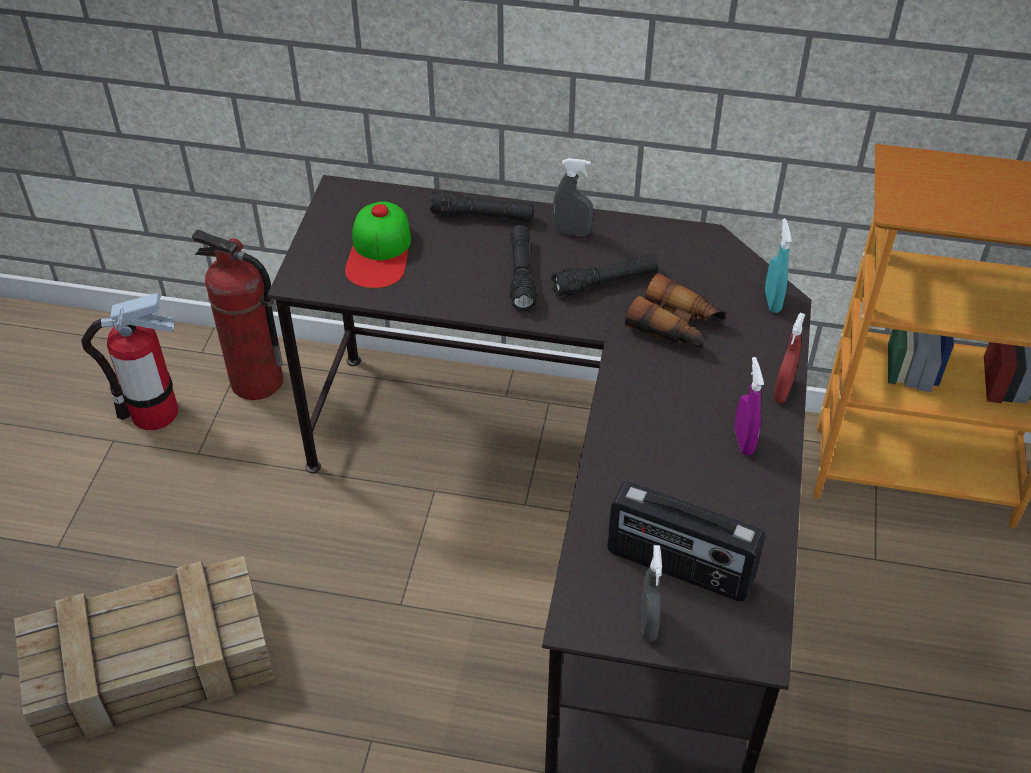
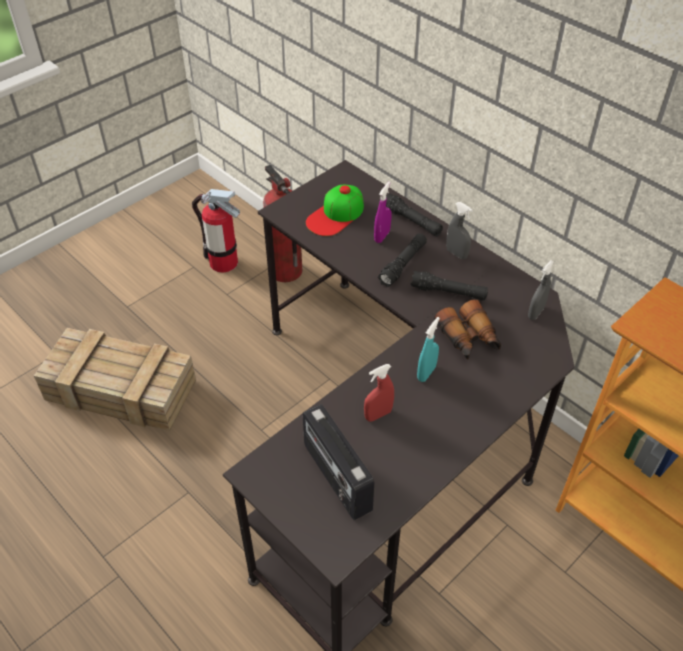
camera: 35 degrees right, 0 degrees up
grey spray bottle [640,545,662,642] -> grey spray bottle moved to [528,260,554,320]
purple spray bottle [734,357,764,456] -> purple spray bottle moved to [374,182,392,243]
turquoise spray bottle [765,218,792,313] -> turquoise spray bottle moved to [417,317,440,382]
red spray bottle [773,313,805,403] -> red spray bottle moved to [364,364,394,422]

